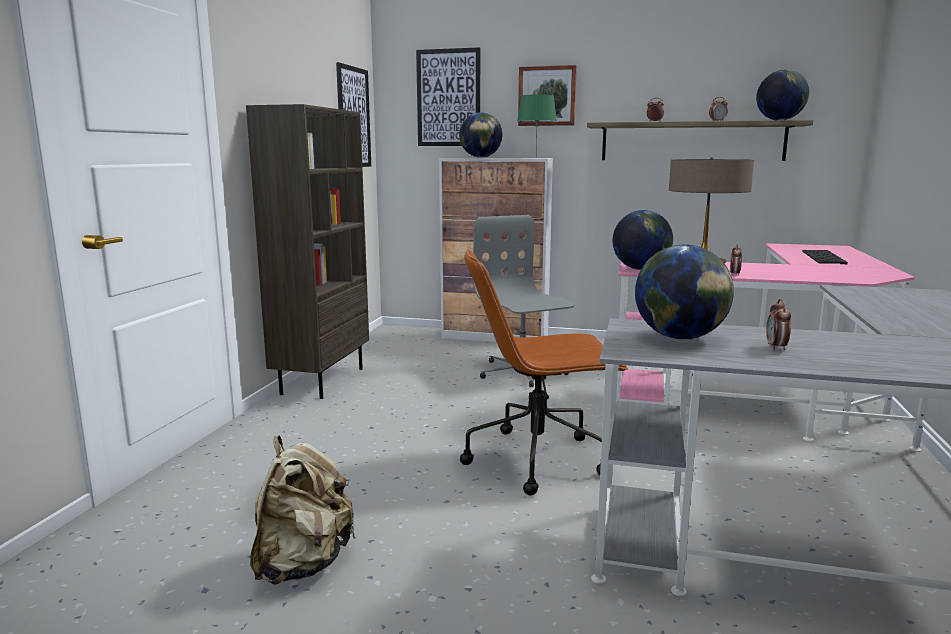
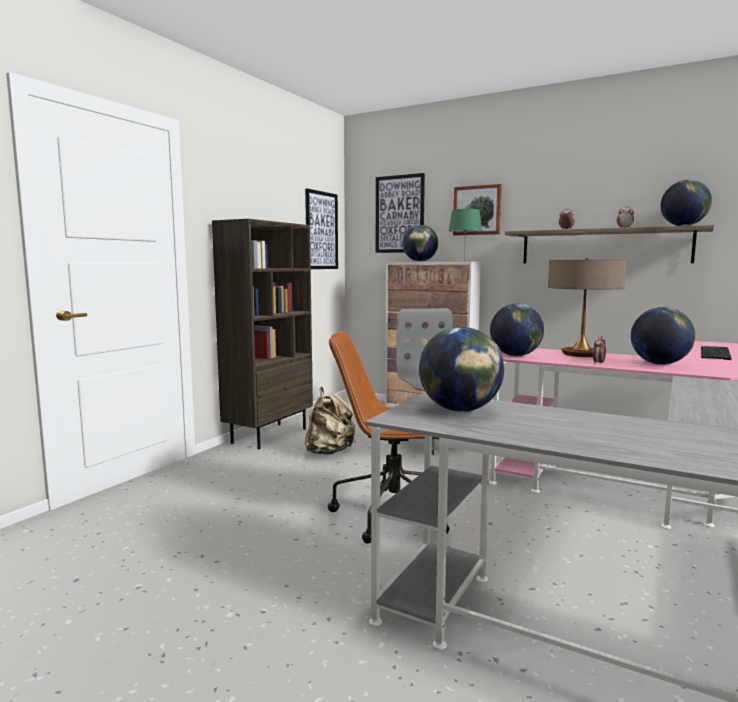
camera: 15 degrees right, 5 degrees down
beige backpack [250,435,356,585] -> beige backpack moved to [305,387,355,455]
alarm clock [766,299,791,350] -> none
none -> globe [631,307,695,365]

